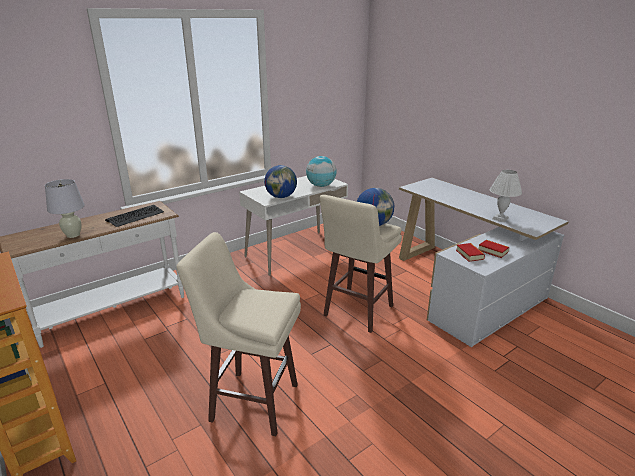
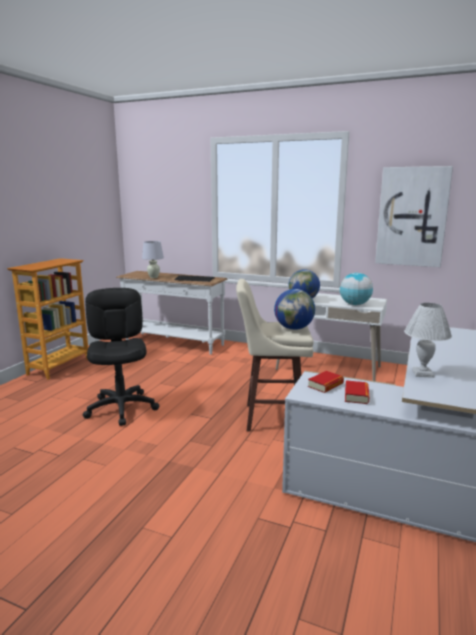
camera: 60 degrees right, 10 degrees down
beige stool [176,232,301,436] -> black office chair [83,288,159,426]
none -> picture [375,166,453,267]

